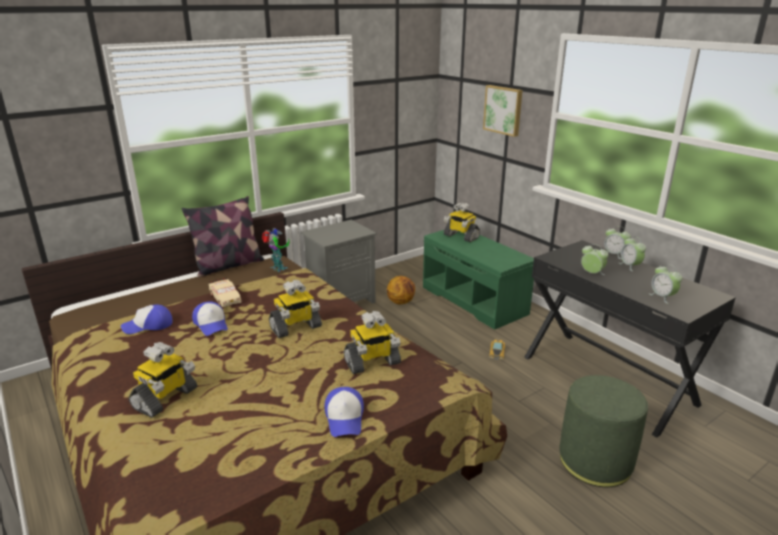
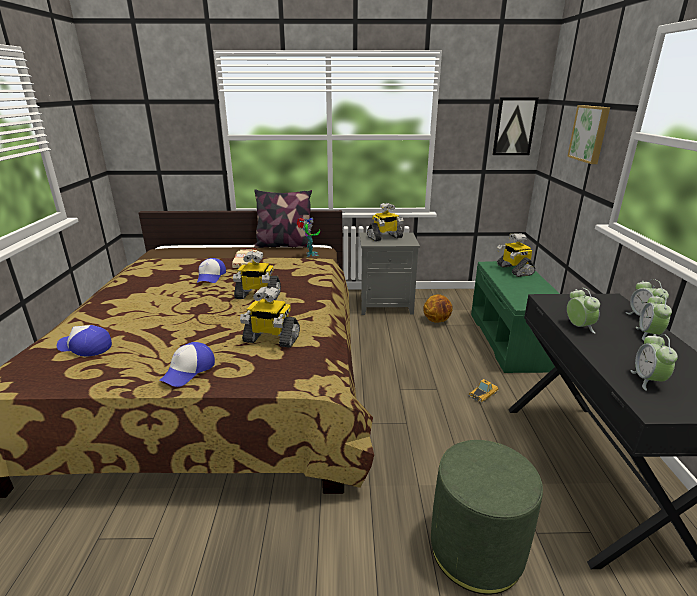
camera: 35 degrees right, 0 degrees up
cap [121,305,172,334] -> cap moved to [57,325,112,357]
toy robot [128,342,197,418] -> toy robot moved to [367,203,404,241]
none -> picture [492,97,539,155]

